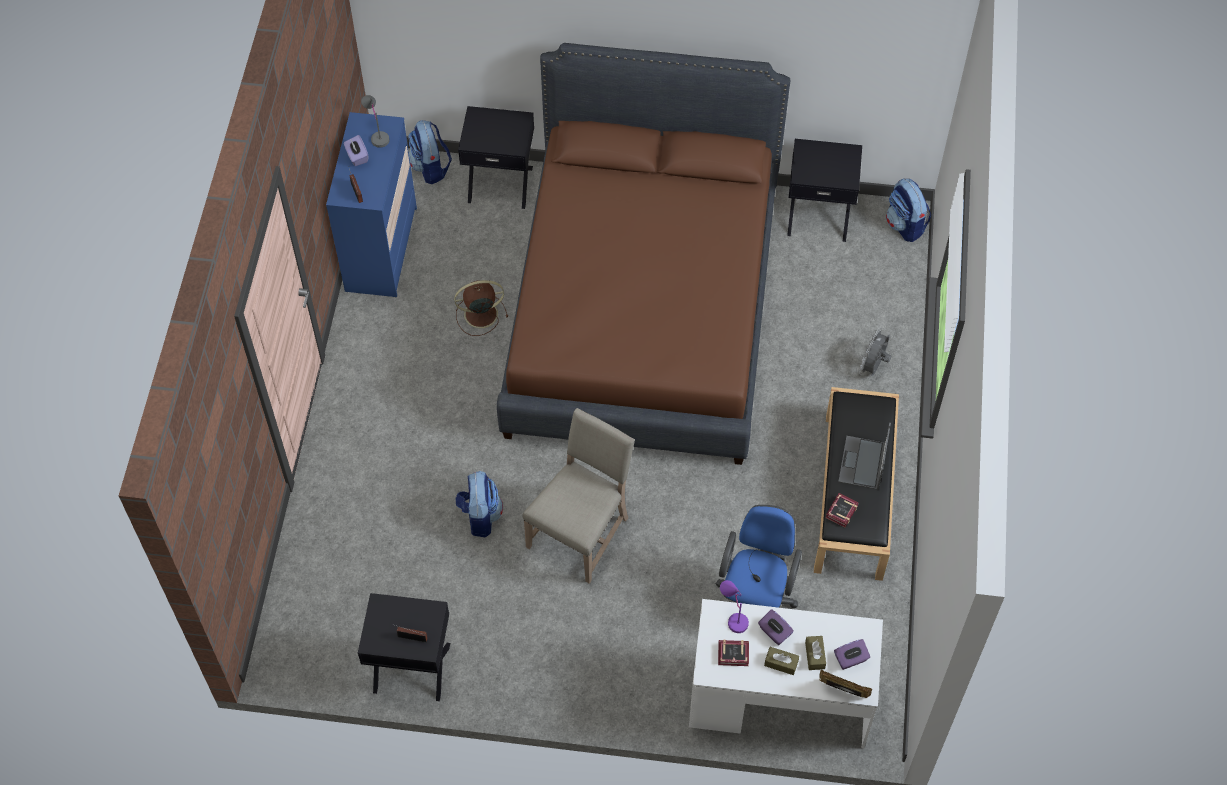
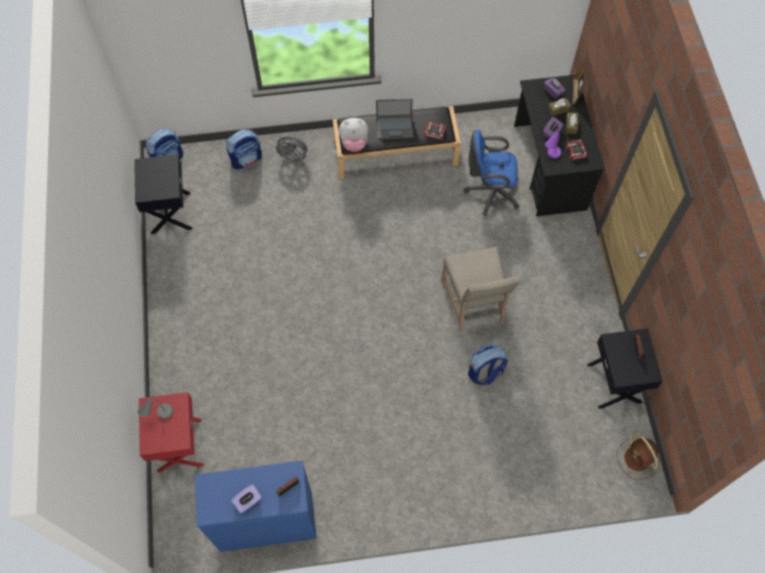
camera: 105 degrees left, 5 degrees up
grey table lamp [361,95,389,148] -> grey table lamp moved to [138,396,173,419]
backpack [408,120,452,184] -> backpack moved to [226,129,262,170]
brown fan [454,280,508,336] -> brown fan moved to [617,432,659,480]
black nightstand [458,106,534,209] -> red nightstand [139,392,204,472]
brown bed [497,43,790,465] -> none
beige chair [522,408,635,584] -> beige chair turned 120 degrees counterclockwise [441,247,521,333]
white desk [689,599,883,748] -> black desk [514,75,605,216]
none -> plush toy [339,118,368,152]

